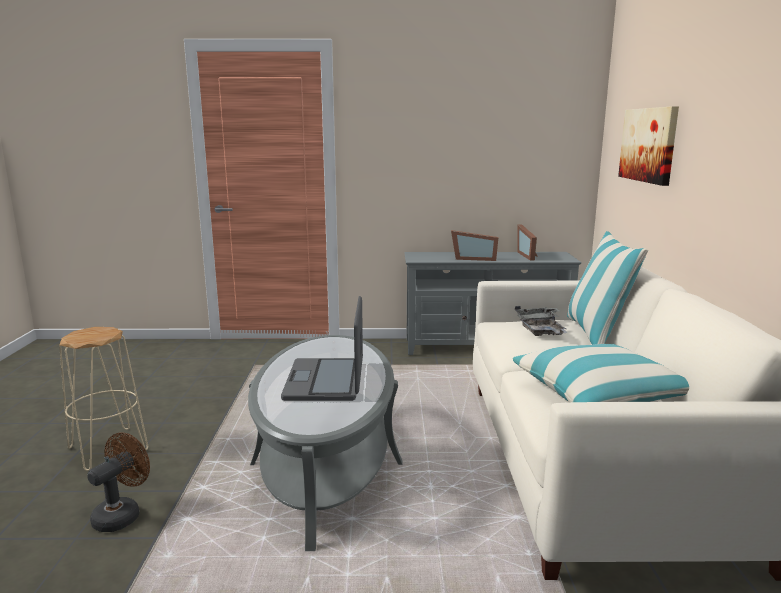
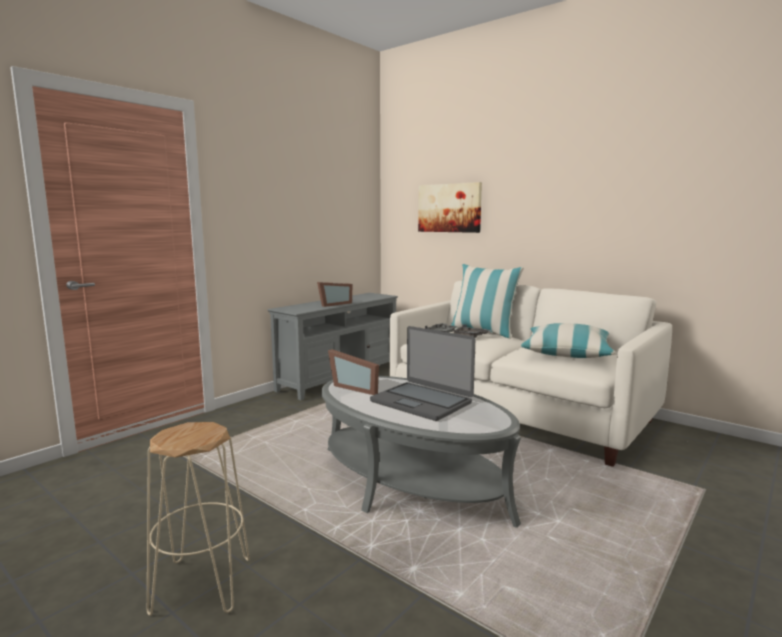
camera: 50 degrees left, 5 degrees down
brown fan [87,432,150,532] -> none
picture frame [517,224,538,260] -> picture frame moved to [328,349,379,395]

